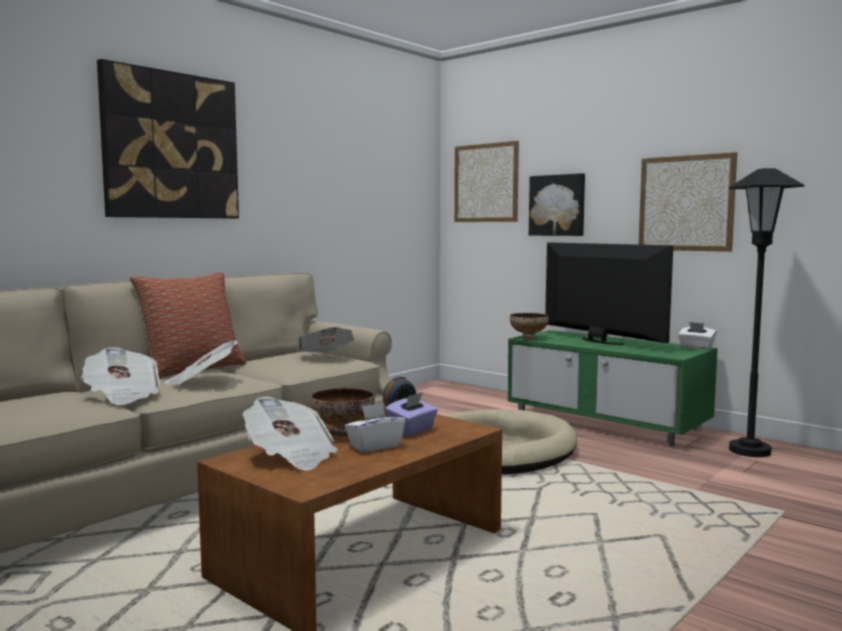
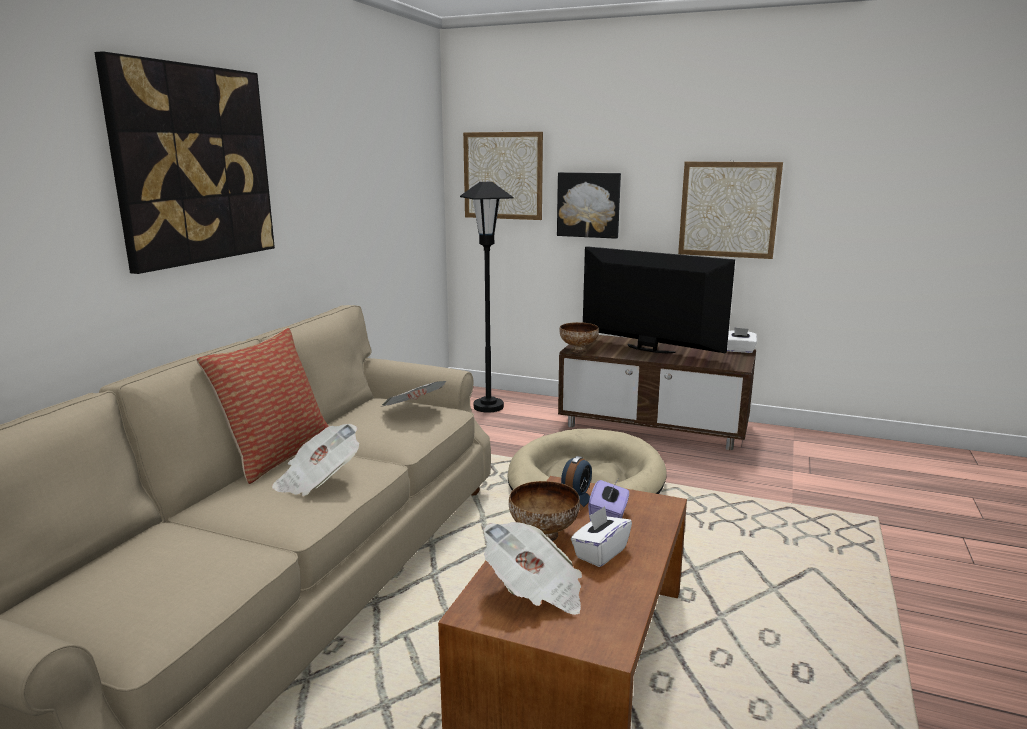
camera: 20 degrees left, 10 degrees up
newspaper [81,347,160,405] -> none
green tv stand [508,330,718,447] -> brown tv stand [558,335,756,450]
black floor lamp [728,168,805,457] -> black floor lamp moved to [460,182,514,413]

